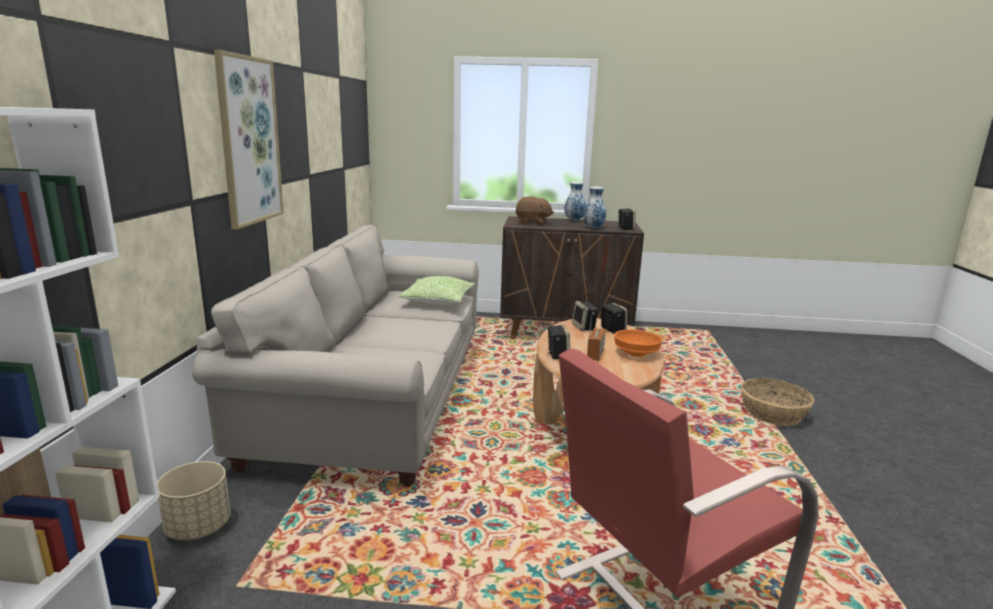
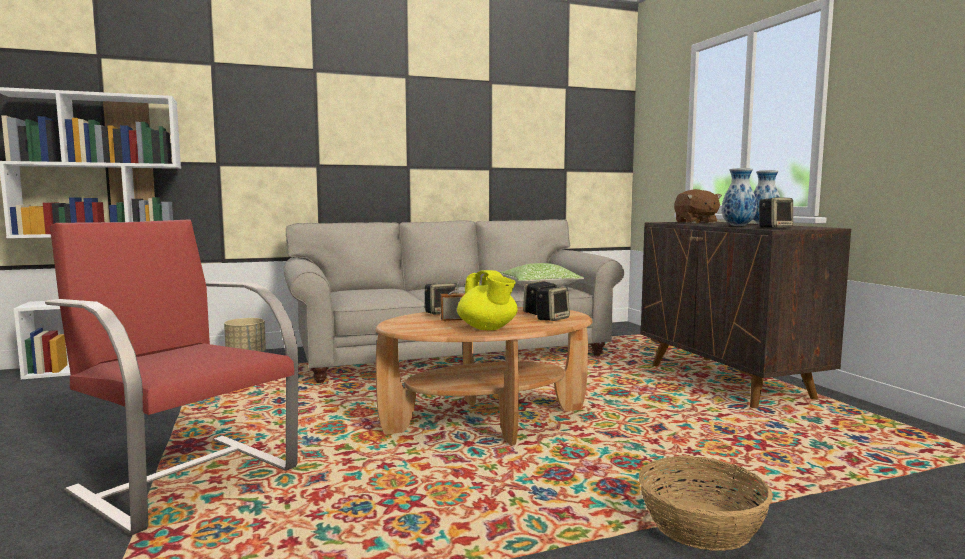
camera: 65 degrees right, 10 degrees down
picture [214,50,284,229] -> none
orange bowl [614,329,663,357] -> yellow teapot [457,270,518,330]

